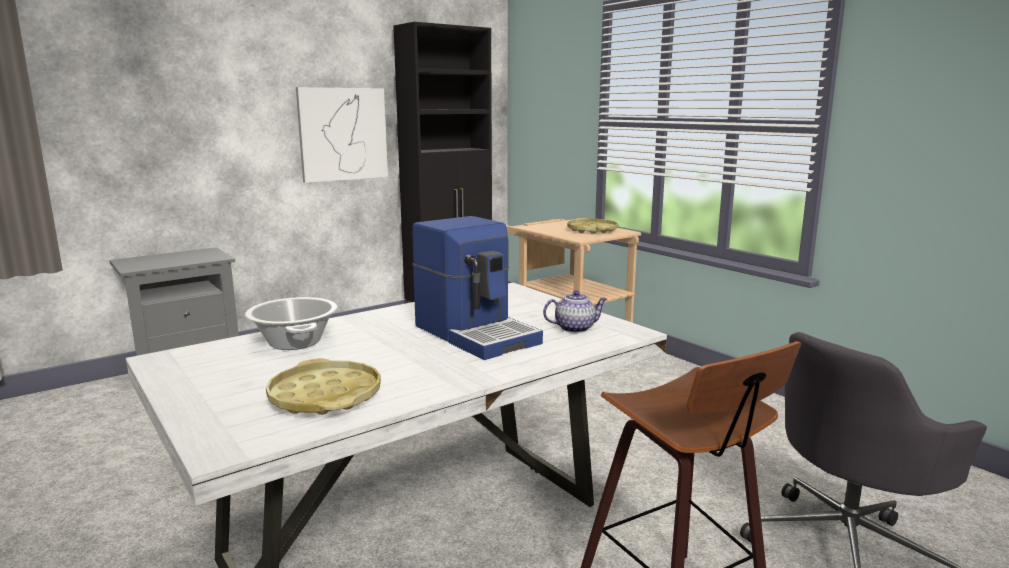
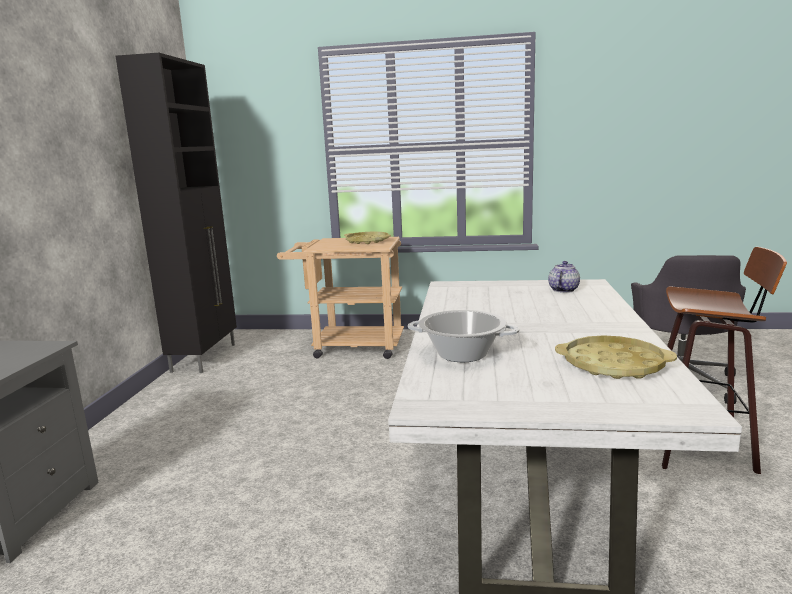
camera: 45 degrees left, 0 degrees up
picture [296,87,388,183] -> none
coffee machine [412,216,543,360] -> none

